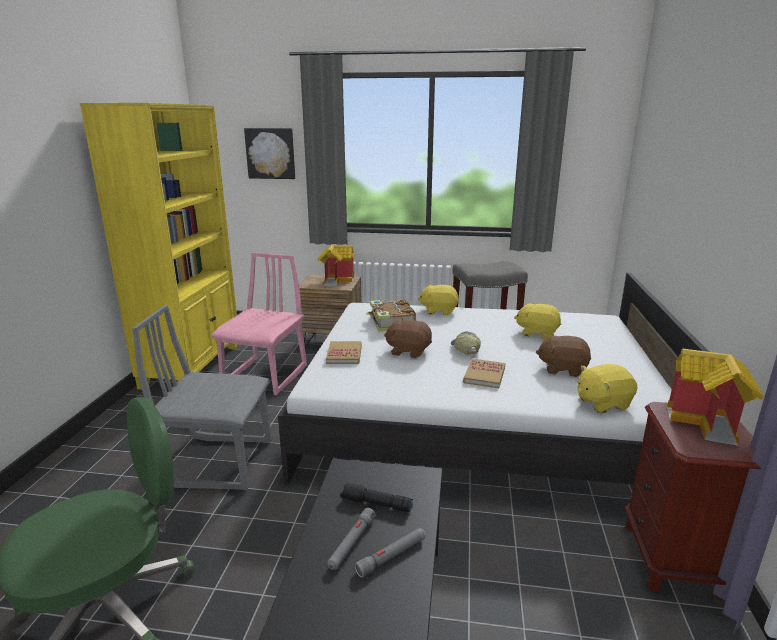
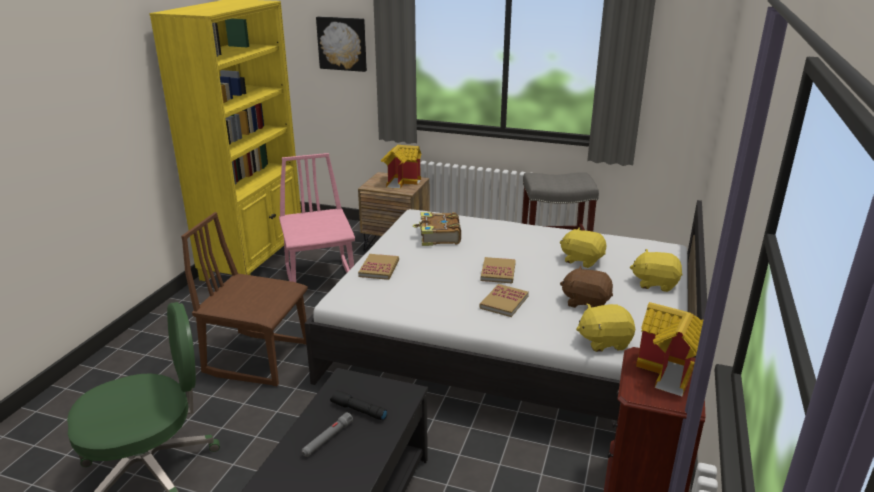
camera: 10 degrees right, 5 degrees up
grey chair [132,305,272,490] -> brown chair [181,212,308,386]
pink chair [211,252,307,395] -> pink chair turned 45 degrees counterclockwise [279,153,355,282]
grey flashlight [355,528,425,578] -> none
brown plush toy [384,318,432,358] -> none
yellow plush toy [418,285,459,315] -> yellow plush toy moved to [630,249,683,292]
cap [451,332,481,355] -> book [481,257,516,283]

